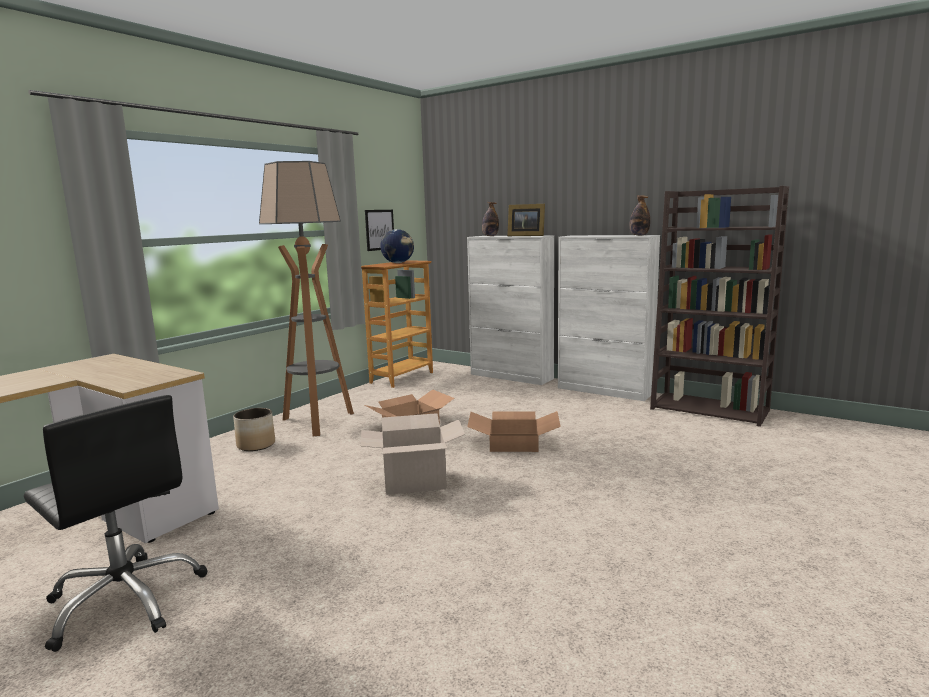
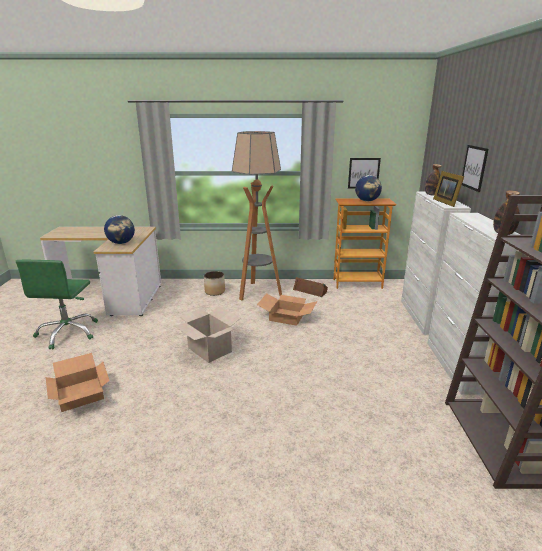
camera: 55 degrees right, 10 degrees up
black office chair [24,395,207,652] -> green office chair [16,260,98,349]
cardboard box [467,411,561,452] -> cardboard box moved to [46,353,110,412]
none -> globe [104,215,135,244]
none -> brown speaker [293,277,328,297]
none -> picture [462,145,488,192]

